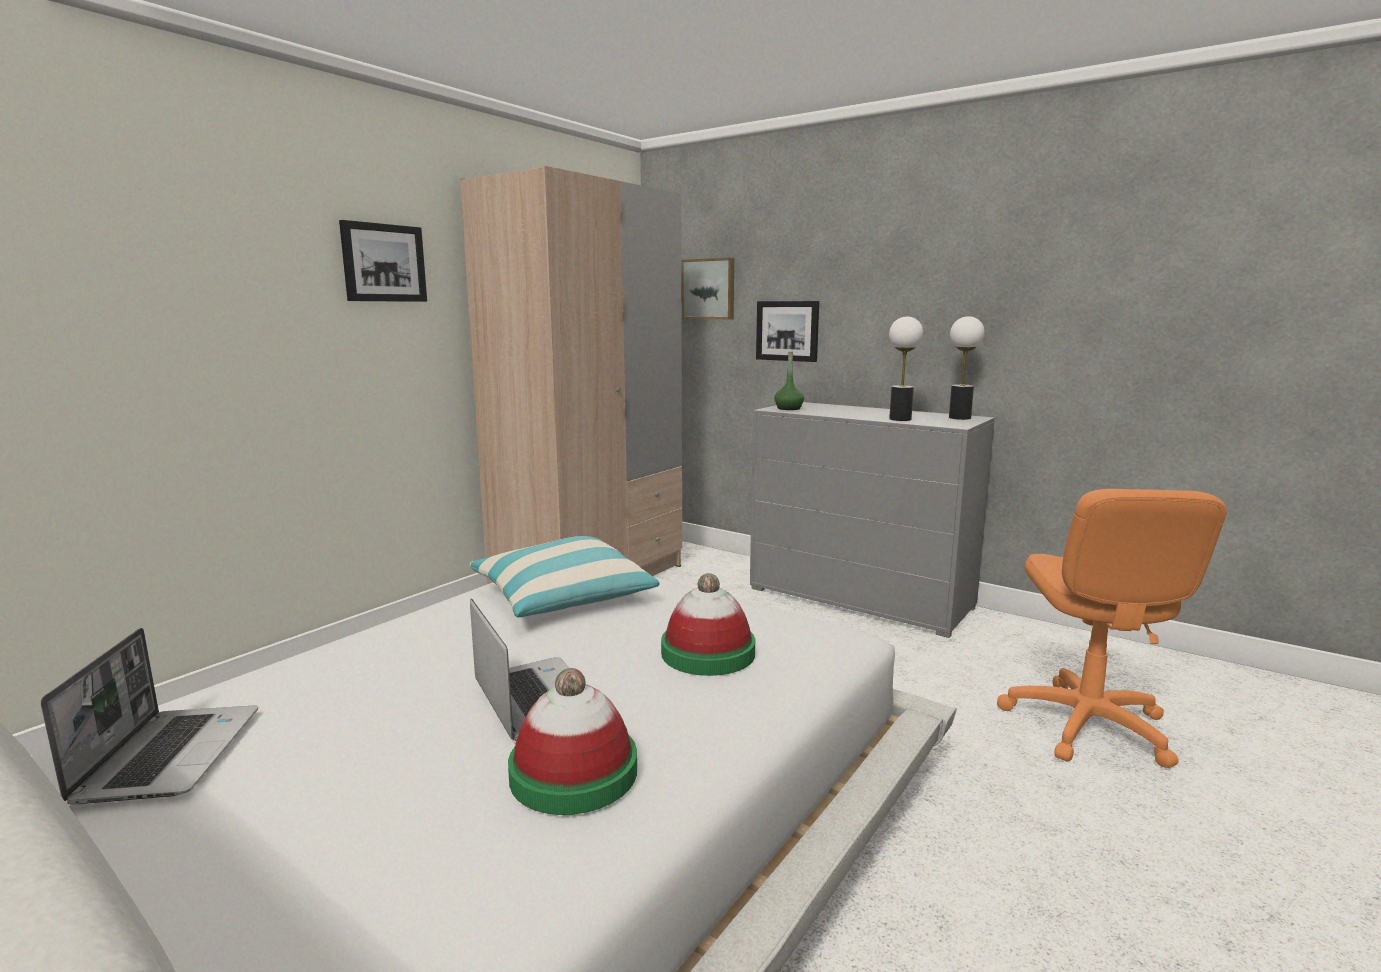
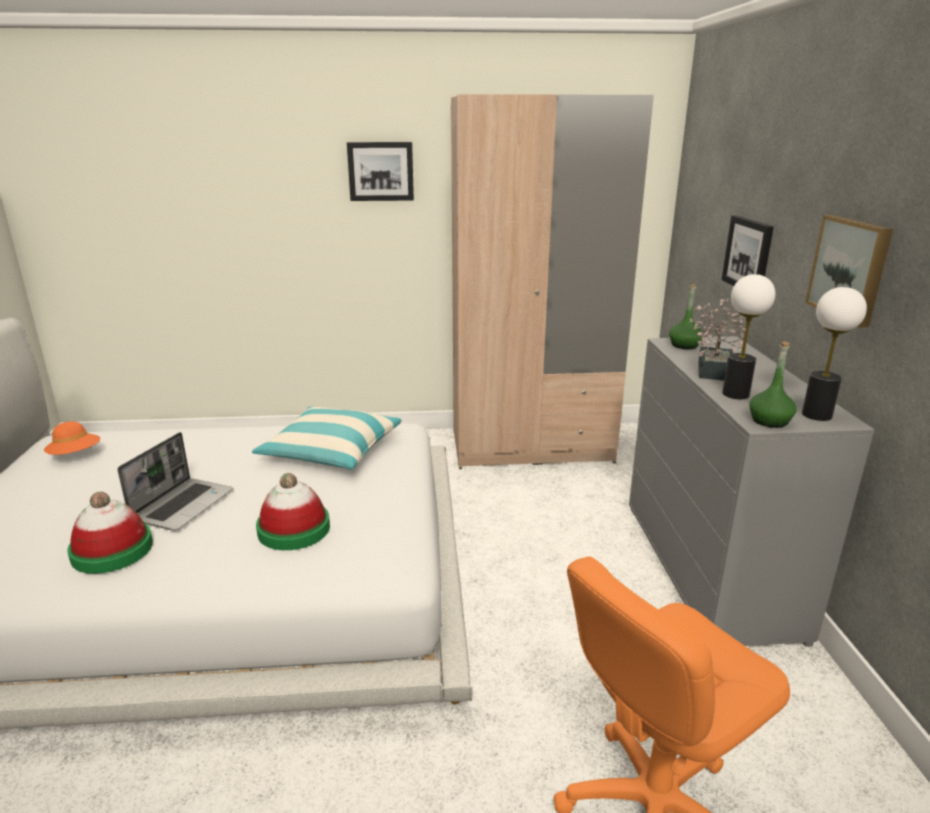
camera: 50 degrees right, 10 degrees up
laptop [41,628,258,804] -> orange hat [44,421,100,455]
picture [682,258,734,319] -> picture moved to [805,215,893,327]
none -> potted plant [690,299,746,380]
none -> green bottle [749,341,797,428]

